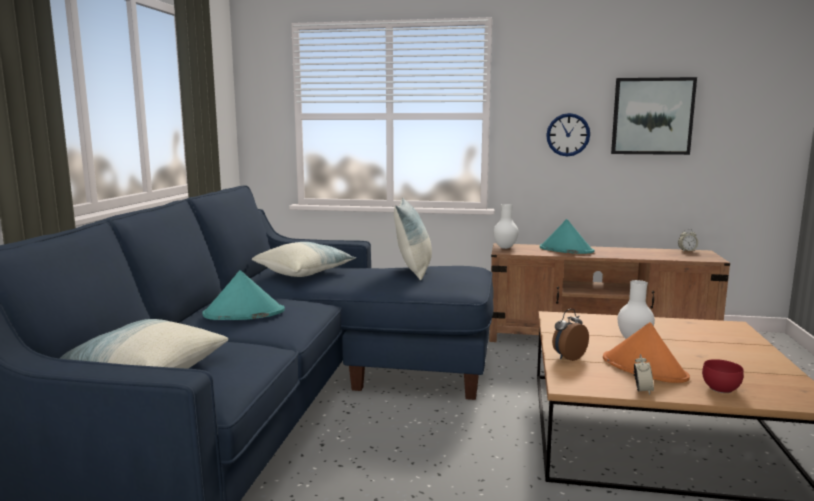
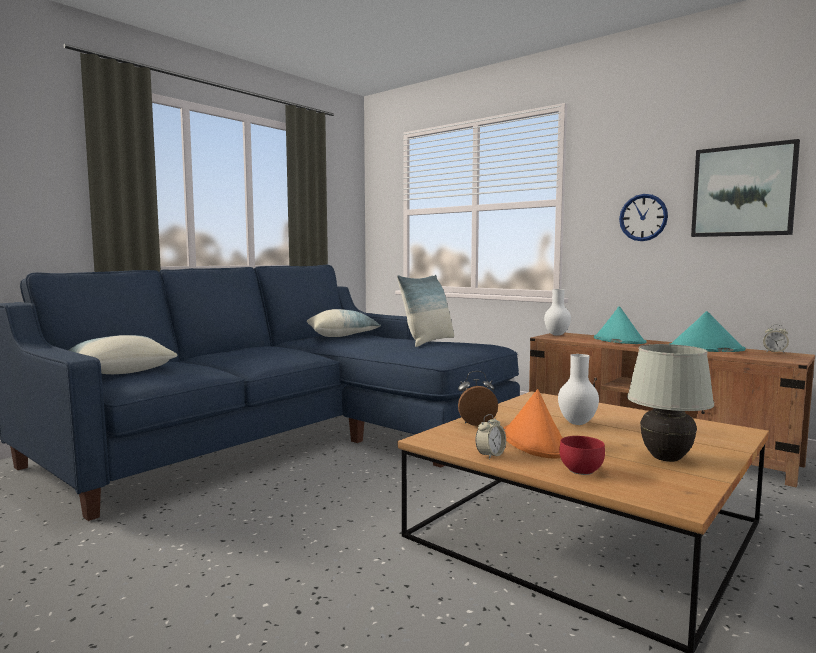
camera: 30 degrees right, 5 degrees down
turquoise hat [202,270,285,320] -> turquoise hat moved to [670,311,745,352]
none -> white table lamp [627,344,714,462]

